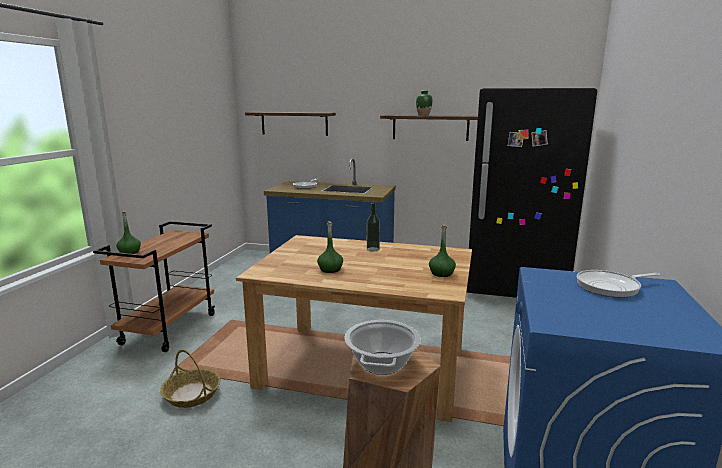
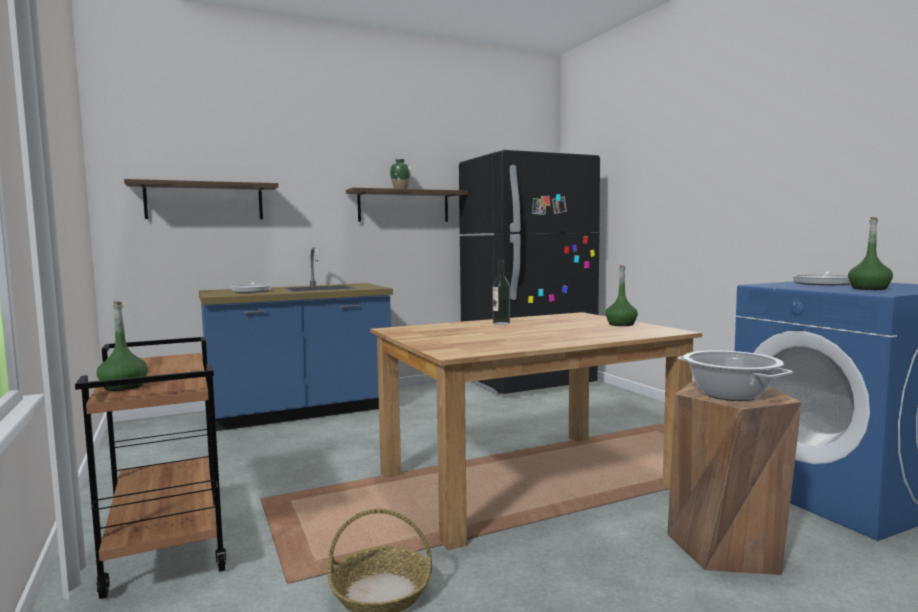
camera: 40 degrees left, 10 degrees down
green bottle [317,221,343,273] -> green bottle moved to [848,217,893,290]

